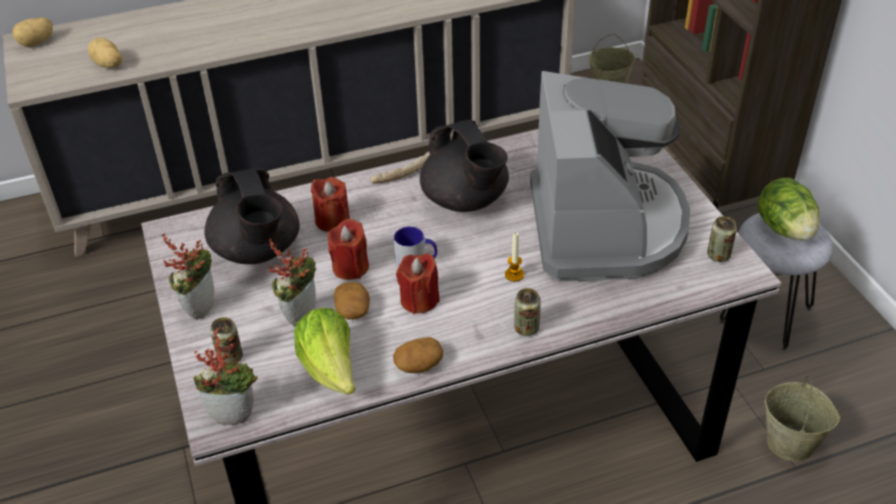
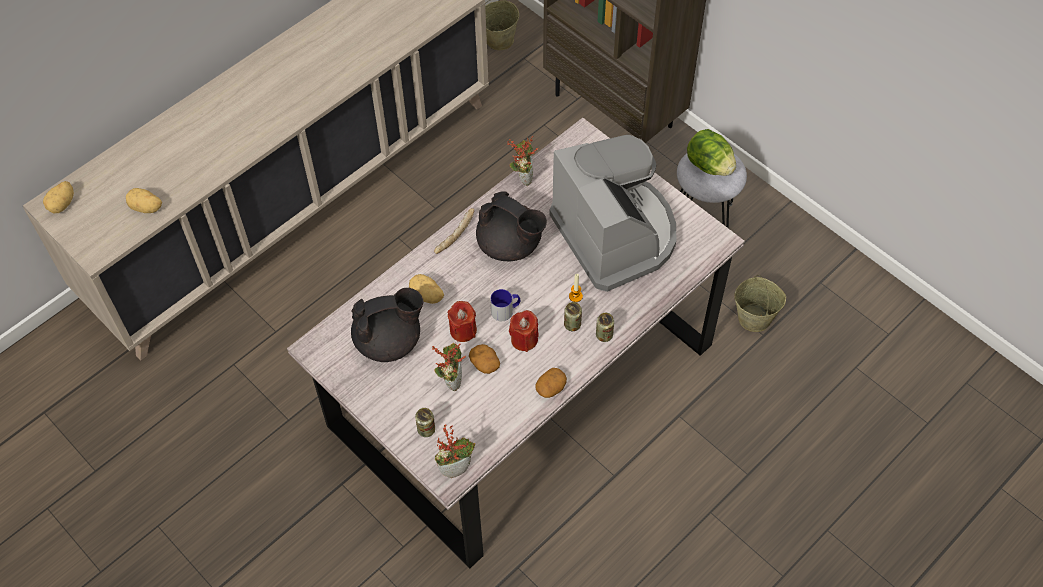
camera: 25 degrees left, 15 degrees up
potted plant [162,233,214,320] -> potted plant moved to [507,136,538,186]
black teapot [204,168,300,264] -> black teapot turned 60 degrees counterclockwise [351,288,424,362]
lettuce [294,308,356,395] -> none
red candle [311,177,350,232] -> potato [409,274,444,304]
can [707,216,737,262] -> can moved to [564,302,582,331]

